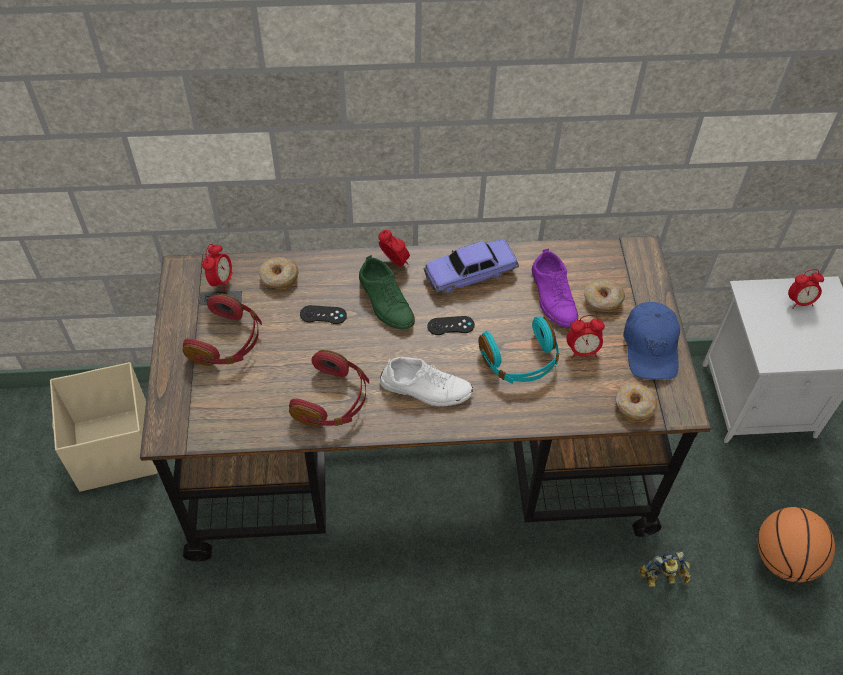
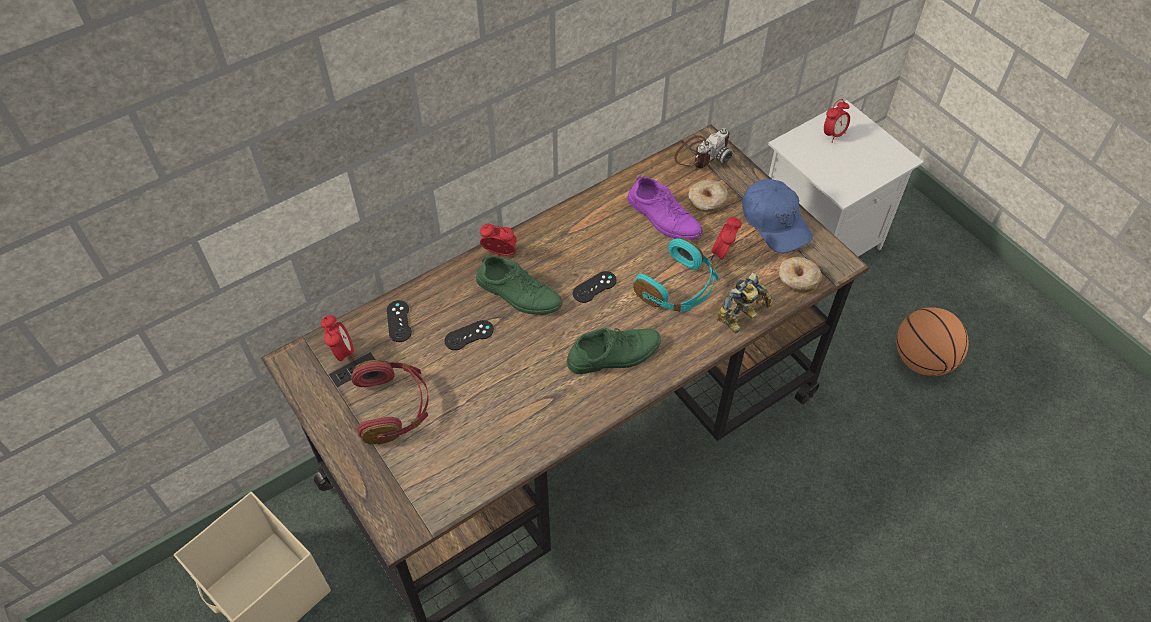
camera: 30 degrees left, 0 degrees up
donut [259,257,299,289] -> black game controller [387,300,412,342]
red headphones [289,350,369,427] -> none
white shoe [380,357,473,407] -> green shoe [567,328,661,374]
toy car [424,239,519,294] -> none
alarm clock [566,315,605,359] -> alarm clock turned 150 degrees clockwise [711,217,742,260]
toy robot [638,552,691,589] -> toy robot moved to [716,272,773,333]
none -> camera [674,128,732,168]

